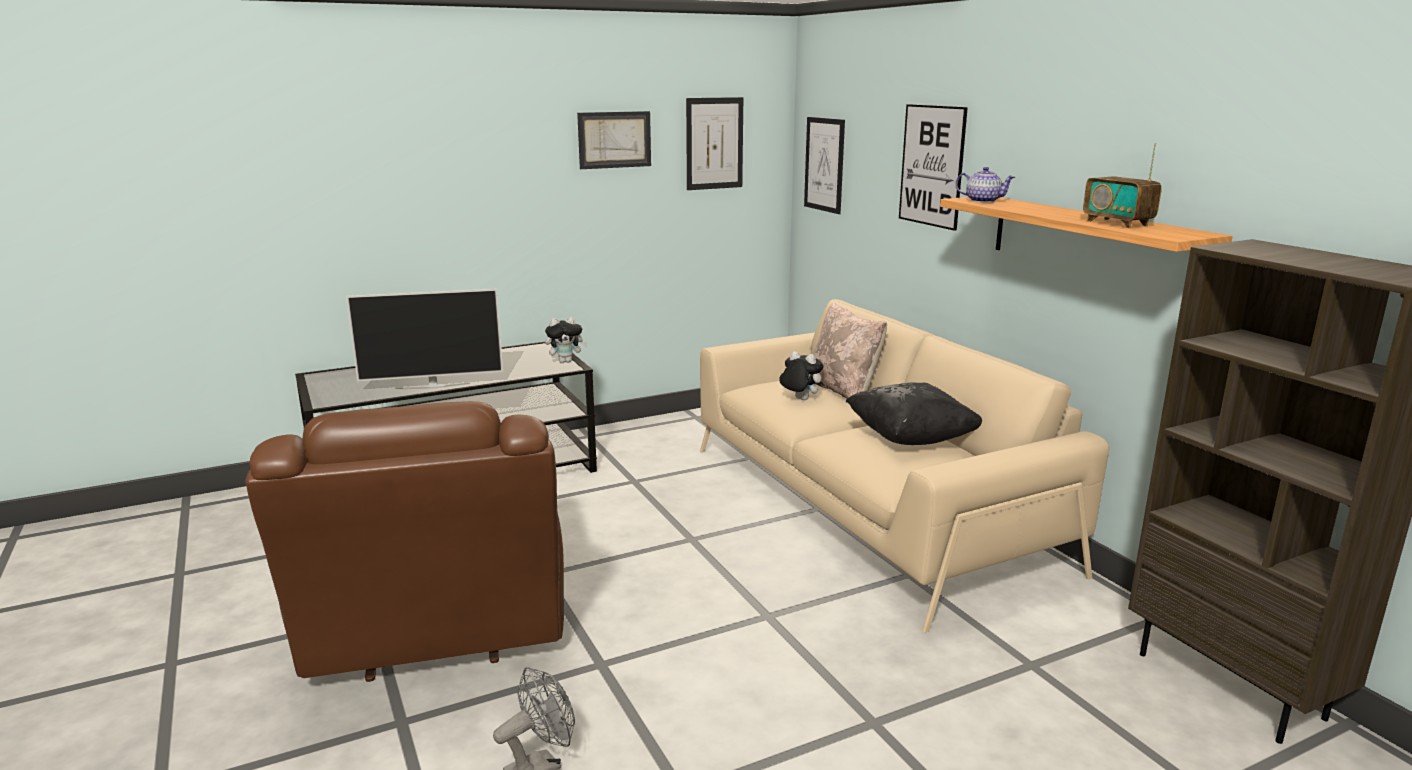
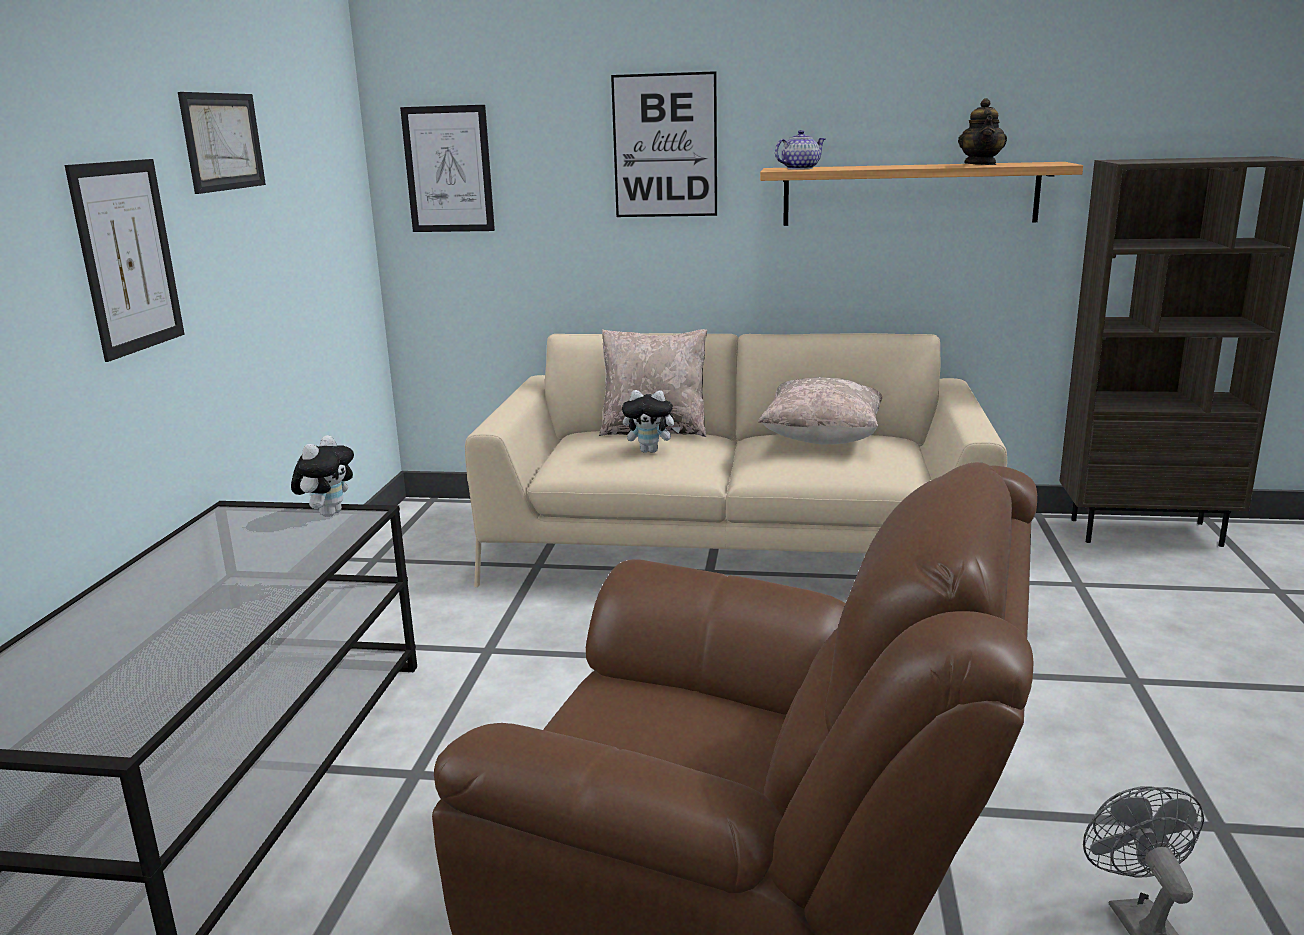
camera: 55 degrees left, 0 degrees up
television [346,289,503,389] -> none
picture [686,97,743,190] -> picture moved to [65,159,185,362]
plush toy [779,351,824,400] -> plush toy turned 150 degrees counterclockwise [622,390,681,453]
black pillow [846,383,982,445] -> beige pillow [758,377,882,445]
radio [1083,143,1162,228] -> teapot [958,98,1007,165]

